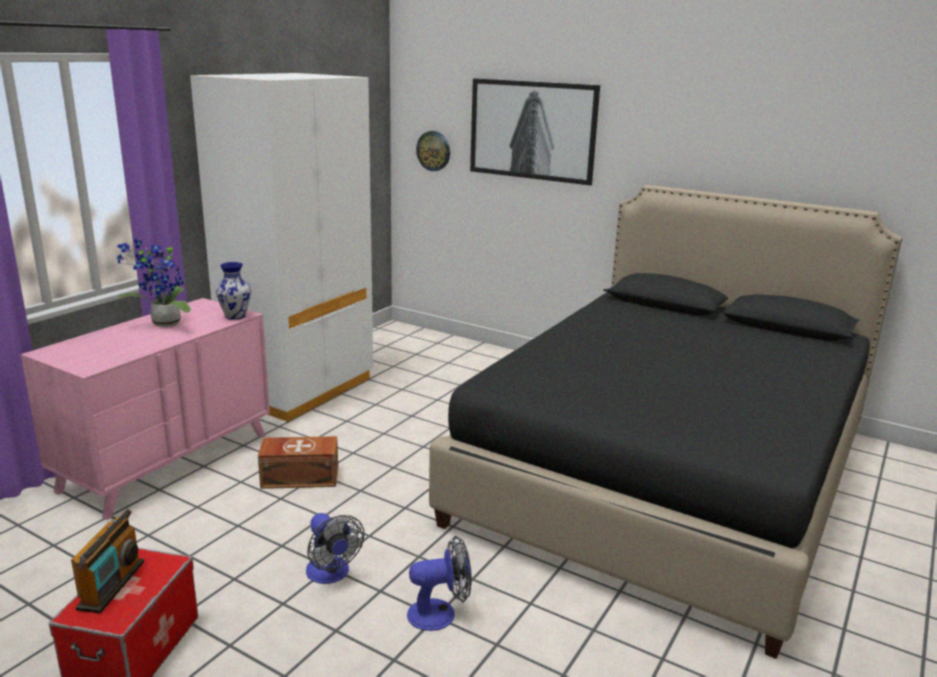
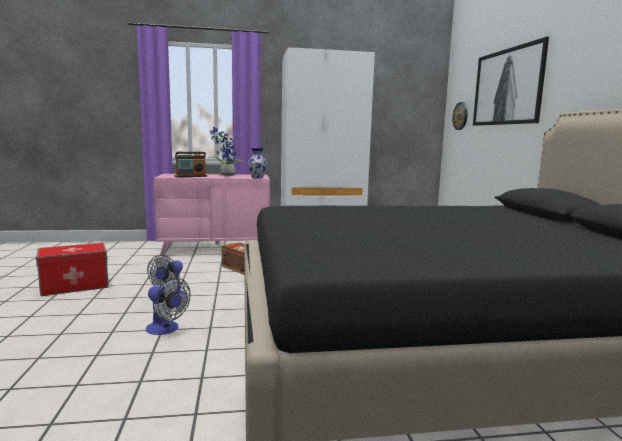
camera: 50 degrees right, 10 degrees down
radio [71,509,144,613] -> radio moved to [175,152,207,178]

